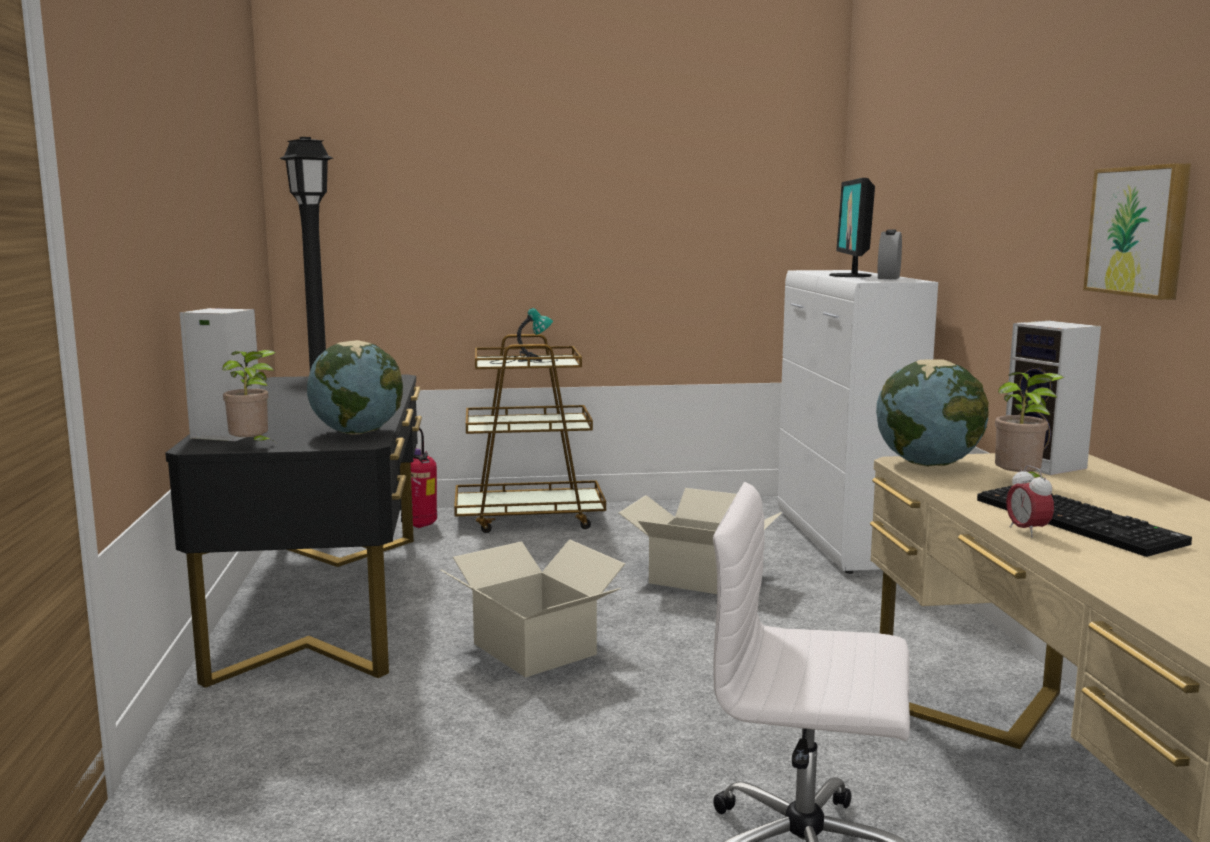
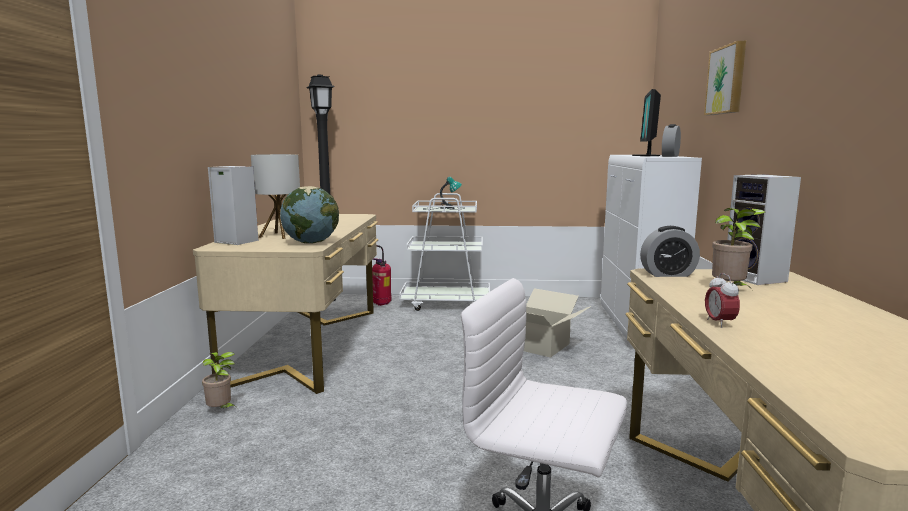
camera: 10 degrees right, 0 degrees up
black desk [165,375,422,688] -> beige desk [193,214,379,394]
potted plant [222,350,276,442] -> potted plant moved to [202,352,237,408]
cardboard box [441,540,625,678] -> none
brown cart [454,334,606,533] -> white cart [399,193,490,311]
globe [876,359,989,467] -> alarm clock [640,226,700,277]
keyboard [977,486,1192,557] -> none
picture [1083,163,1191,300] -> picture moved to [704,41,746,115]
none -> table lamp [251,154,300,239]

